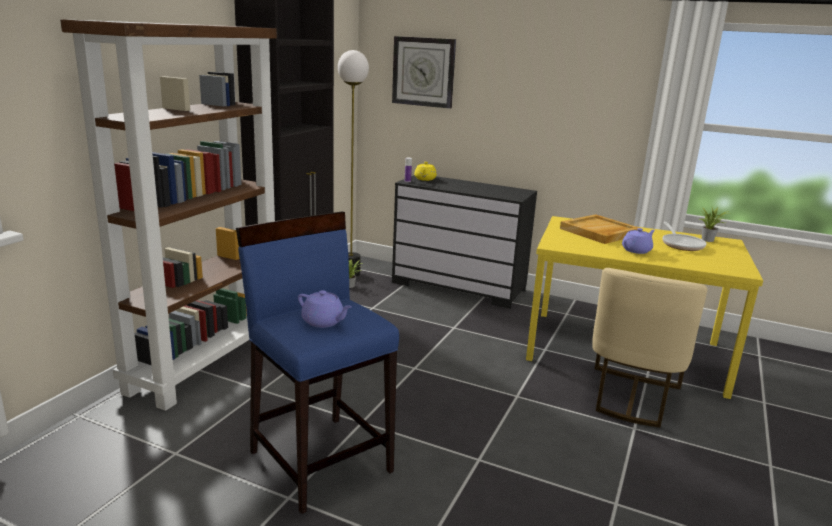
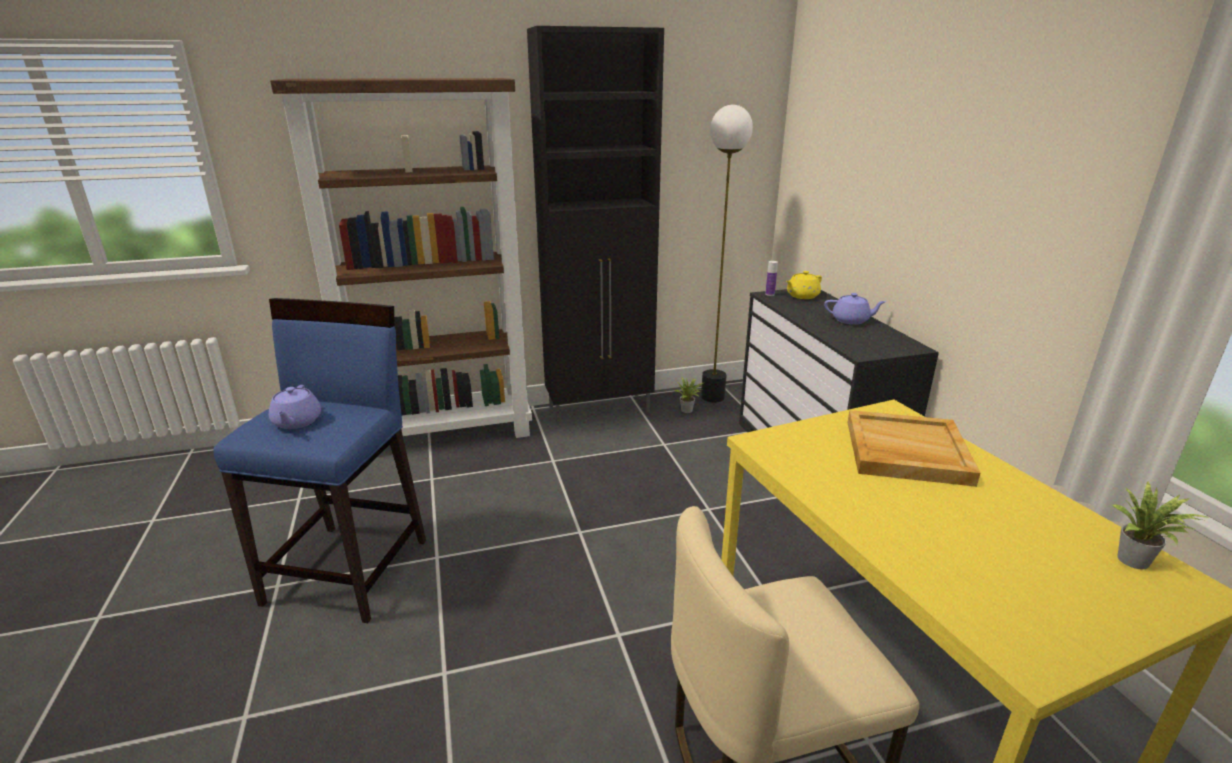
camera: 50 degrees right, 5 degrees up
wall clock [392,36,456,109] -> none
purple teapot [622,228,655,254] -> purple teapot moved to [824,293,886,325]
frying pan [662,222,707,251] -> none

